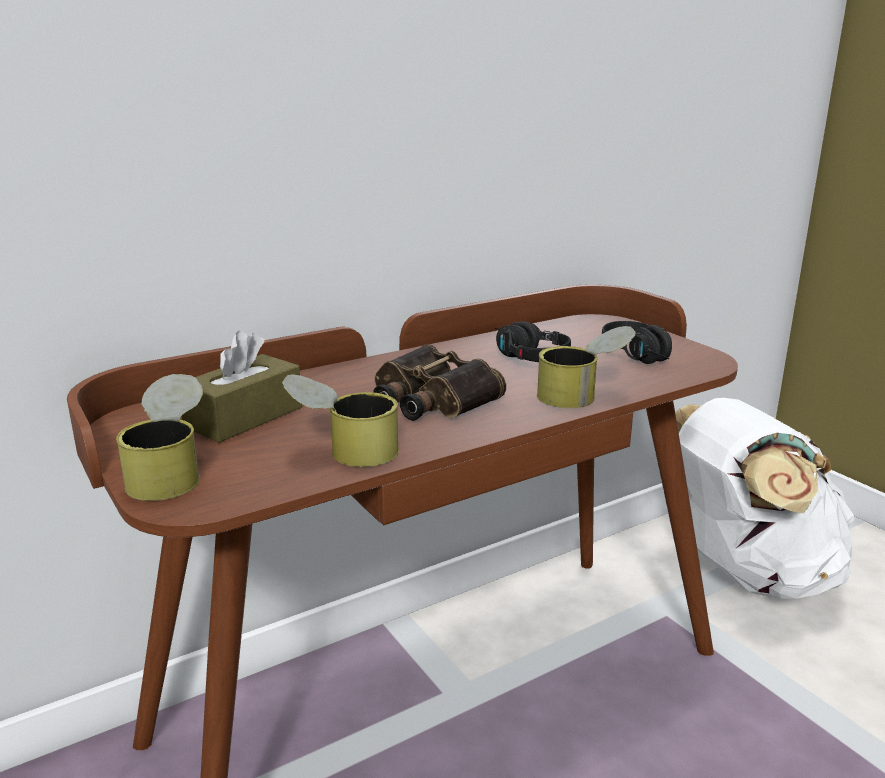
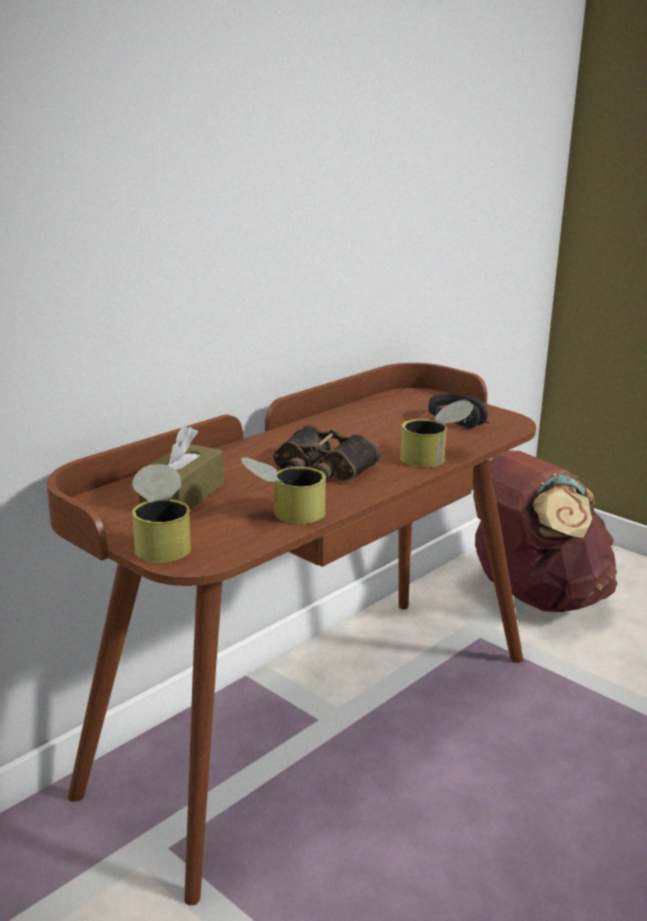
camera: 15 degrees left, 0 degrees up
black headphones [495,321,571,362] -> none
white backpack [675,398,854,599] -> brown backpack [471,450,617,612]

